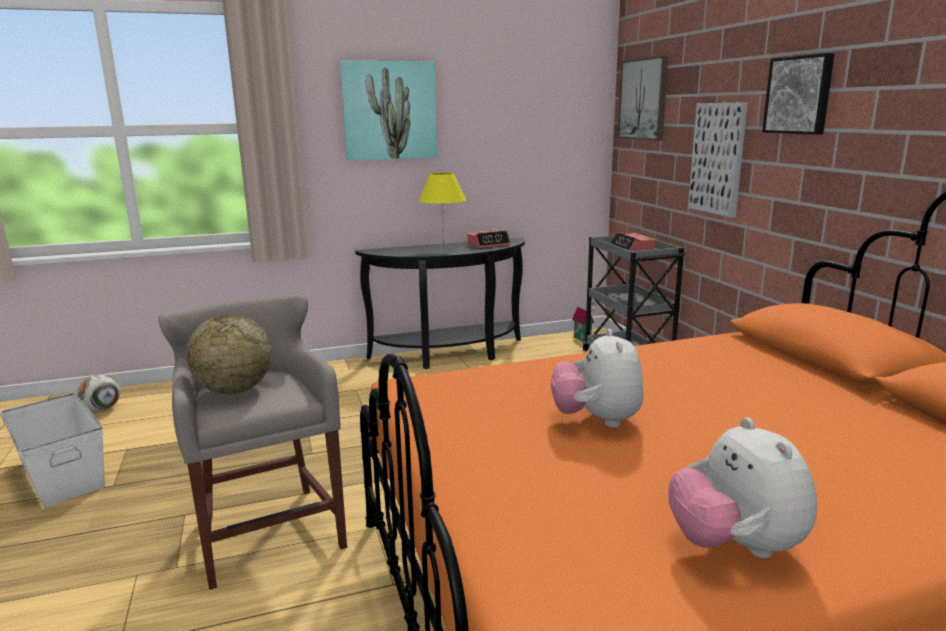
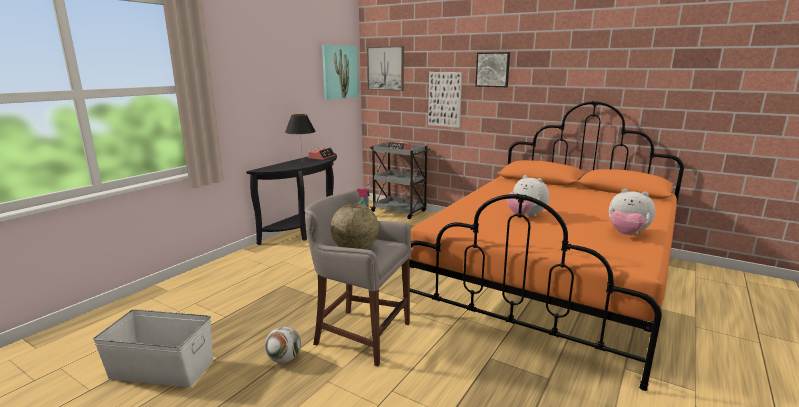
camera: 40 degrees left, 0 degrees up
football [77,374,120,412] -> football moved to [265,326,301,363]
picture [340,61,437,160] -> picture moved to [322,45,359,100]
yellow table lamp [419,172,466,248] -> black table lamp [285,114,316,163]

